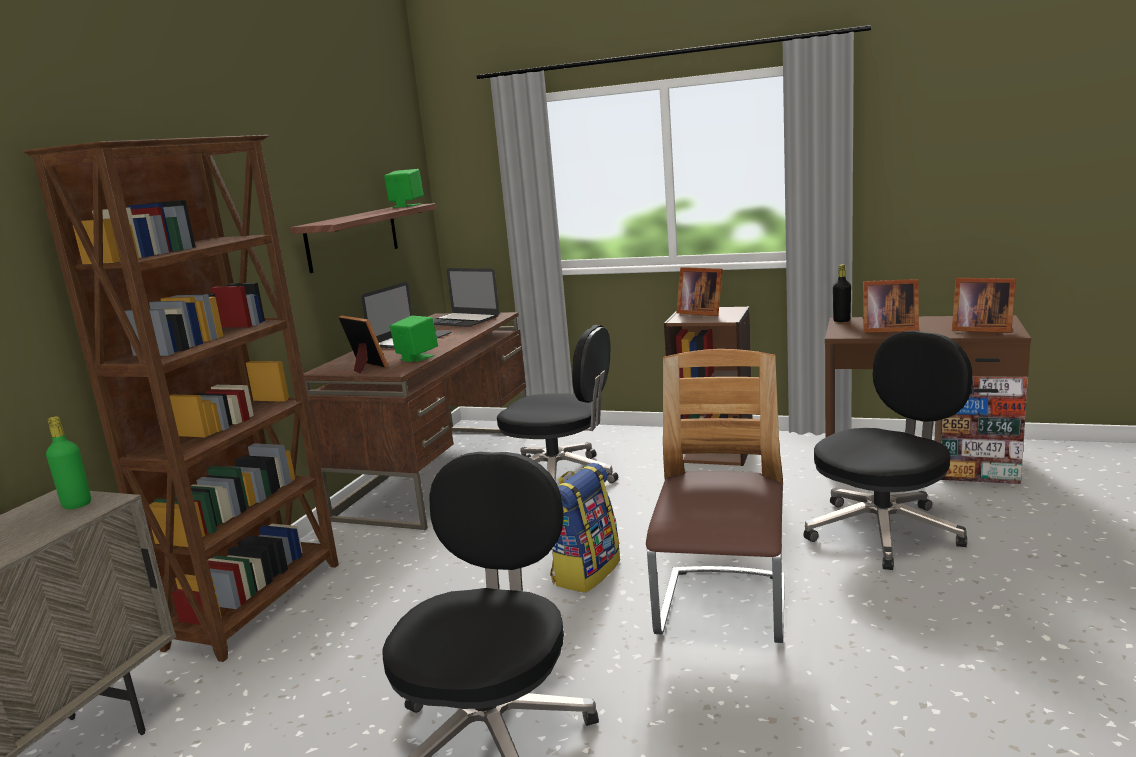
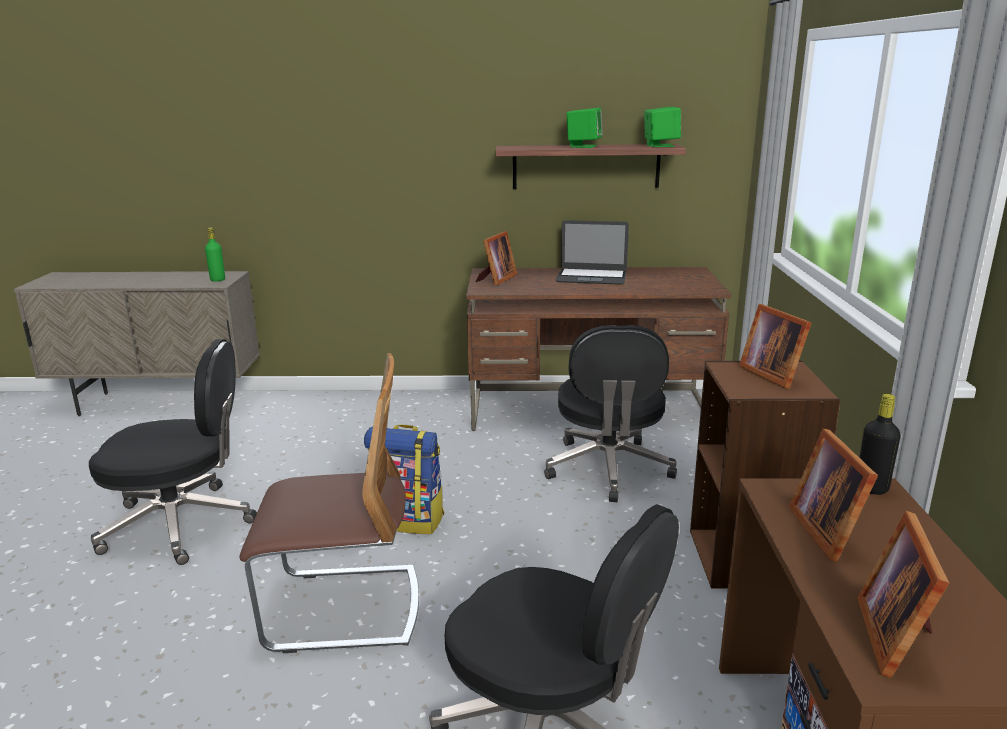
camera: 70 degrees right, 5 degrees up
brown bookcase [23,135,339,662] -> none
green speaker [390,316,438,362] -> green speaker moved to [566,108,603,148]
laptop [433,268,499,327] -> none
picture frame [676,267,723,316] -> picture frame turned 45 degrees counterclockwise [739,304,812,389]

